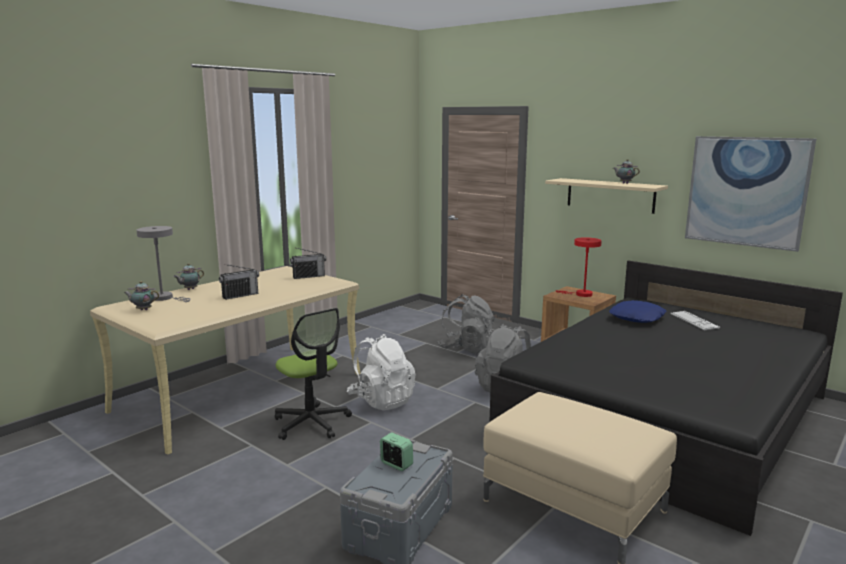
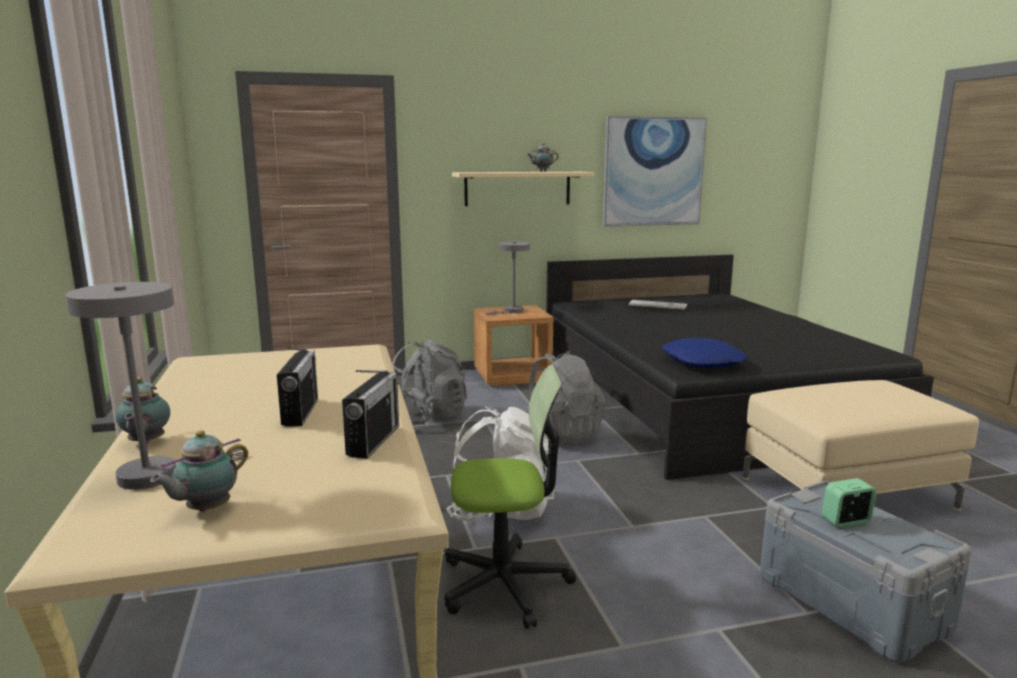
camera: 55 degrees left, 0 degrees up
radio [290,248,326,279] -> radio moved to [342,370,399,459]
red table lamp [556,237,602,297] -> grey table lamp [485,241,530,315]
blue pillow [609,300,667,323] -> blue pillow moved to [662,338,747,368]

